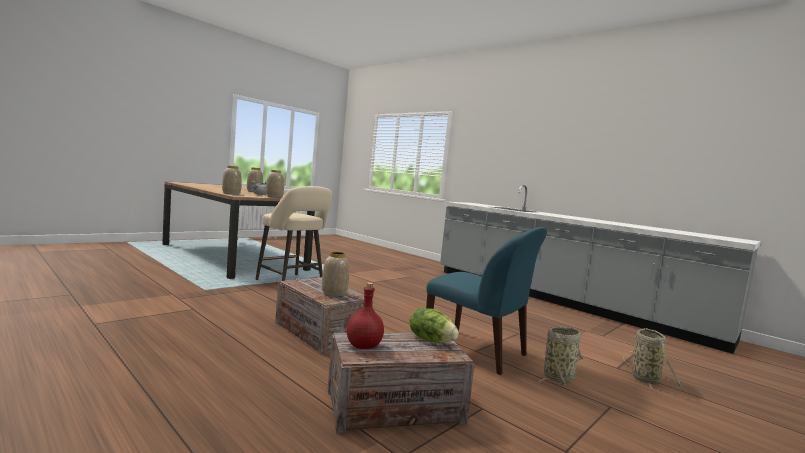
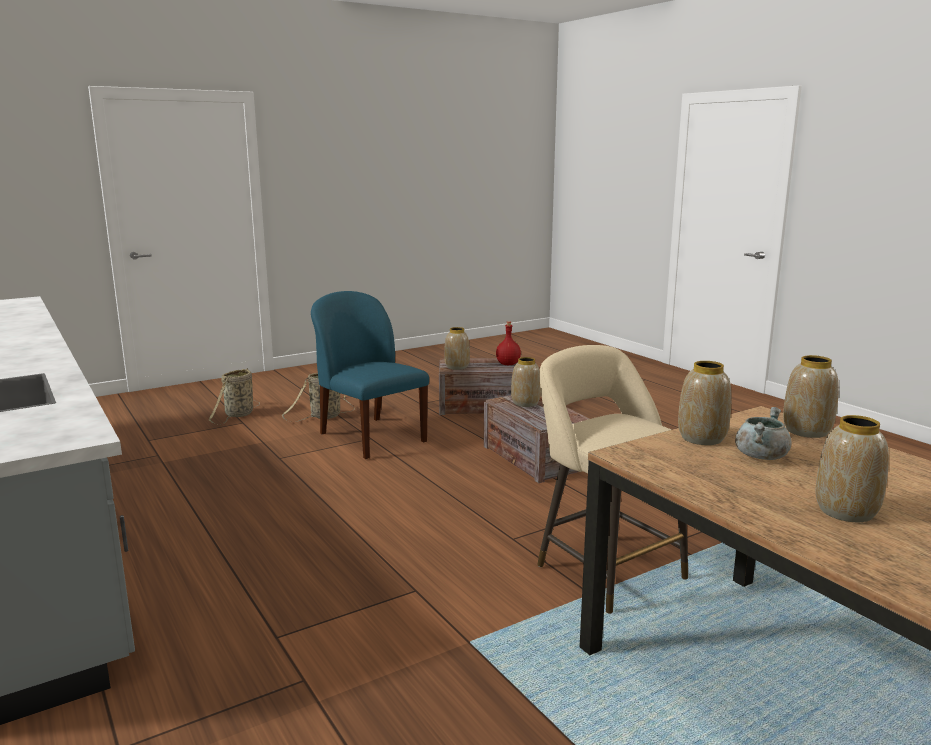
camera: 165 degrees left, 10 degrees up
lettuce [409,308,459,343] -> vase [444,327,470,370]

